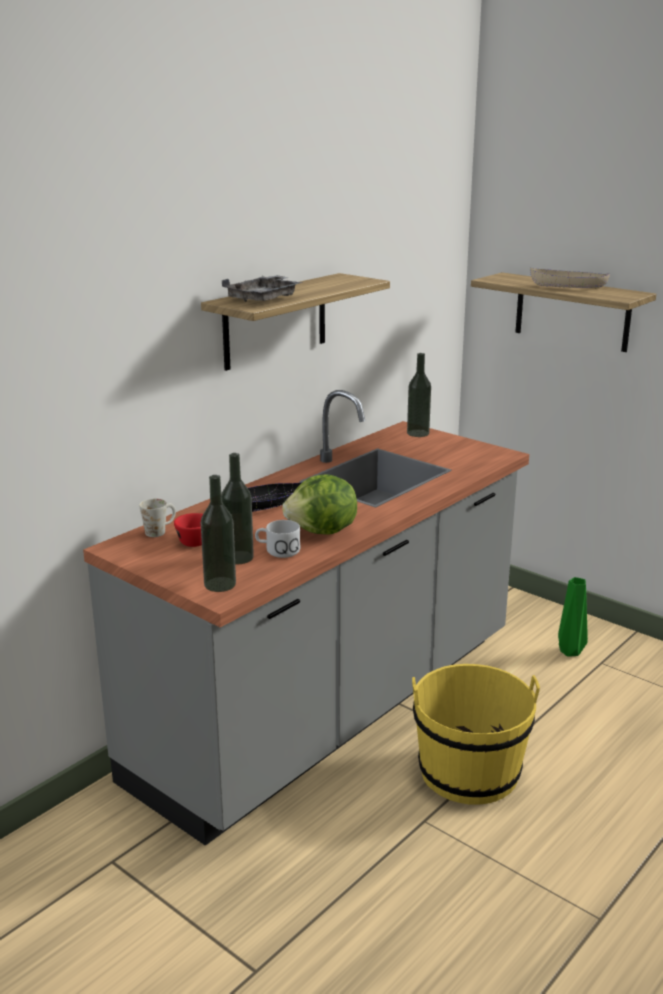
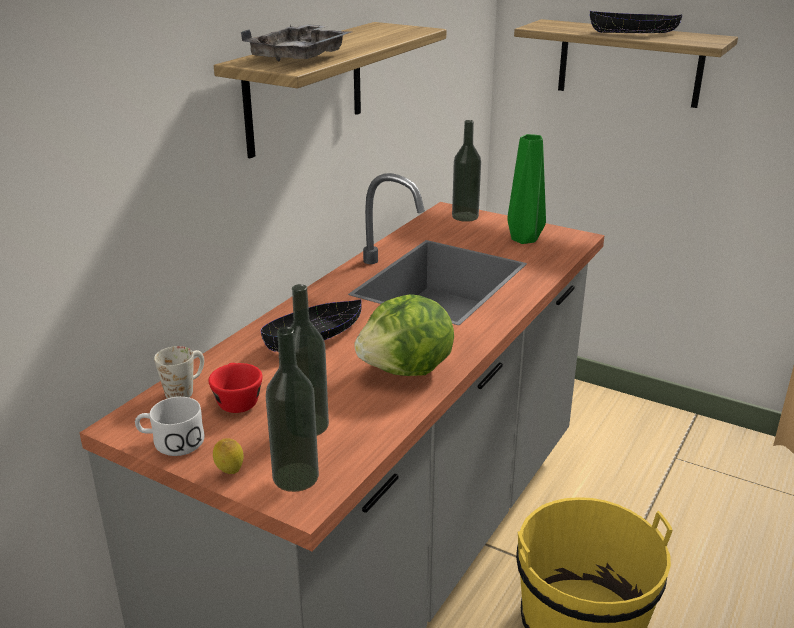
camera: 10 degrees left, 5 degrees up
white mug [255,520,300,558] -> white mug moved to [135,397,204,456]
beige bowl [530,268,610,288] -> black bowl [590,11,682,33]
green vase [558,577,588,657] -> green vase moved to [507,134,546,244]
none -> lemon [213,439,244,474]

